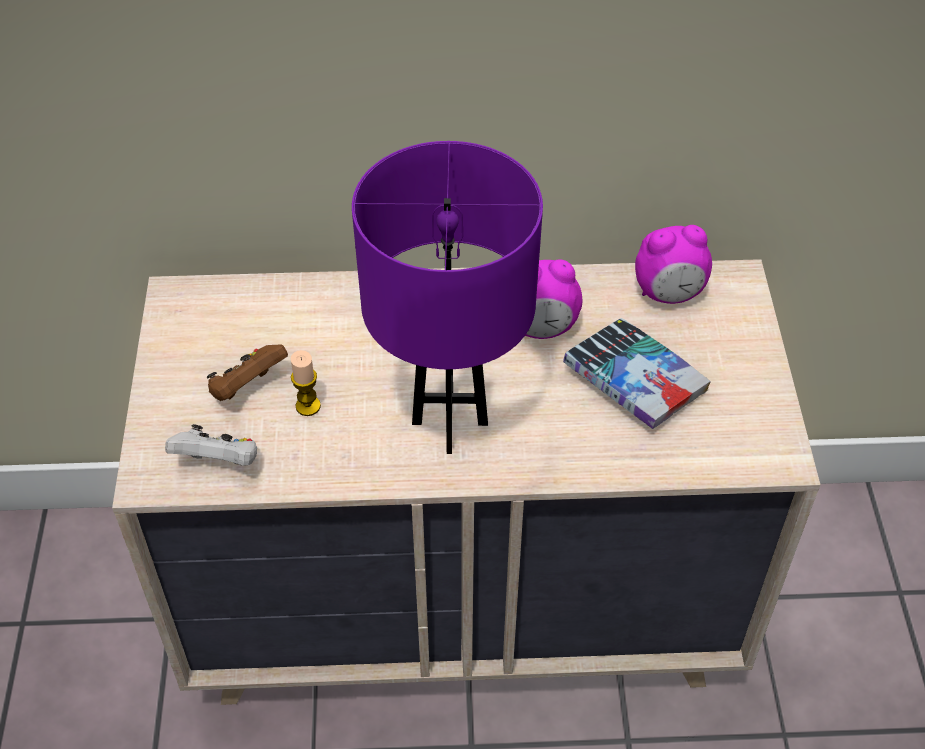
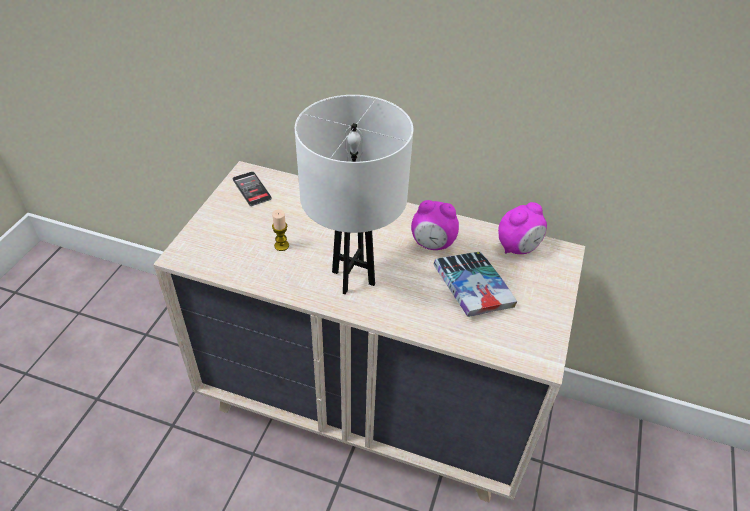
camera: 20 degrees right, 5 degrees down
white game controller [165,424,257,466] -> none
brown game controller [207,345,288,401] -> none
purple table lamp [352,141,543,454] -> white table lamp [295,95,413,294]
alarm clock [635,225,712,304] -> alarm clock turned 45 degrees counterclockwise [498,202,547,254]
none -> phone [233,172,272,206]

